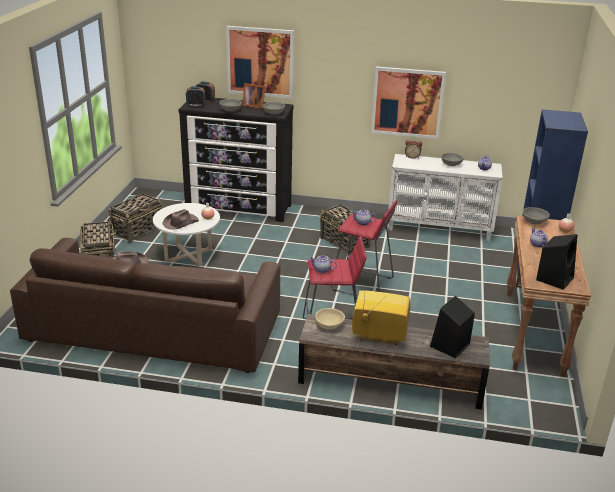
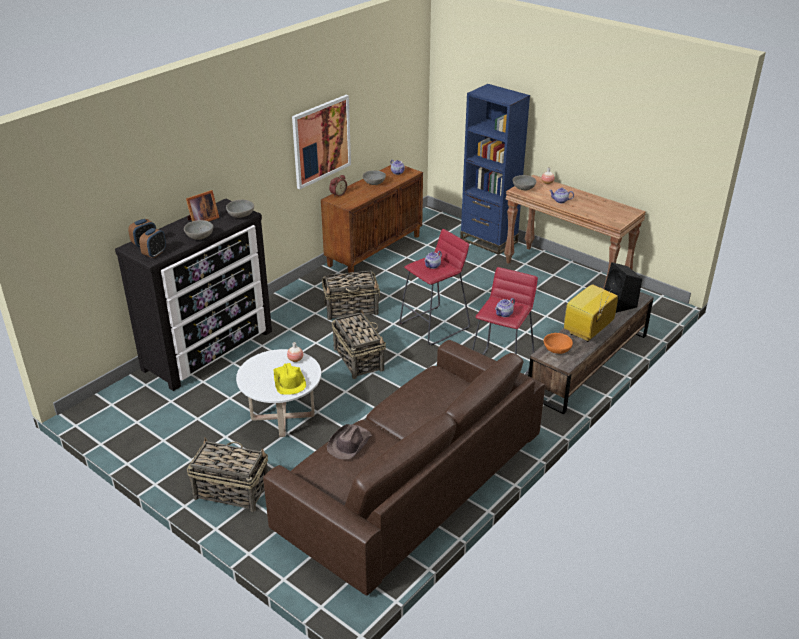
camera: 60 degrees left, 5 degrees up
basket [108,193,162,243] -> basket moved to [332,309,386,379]
brown hat [162,209,199,230] -> yellow hat [273,363,306,395]
picture [226,26,294,98] -> none
beige bowl [315,308,345,330] -> orange bowl [543,333,573,354]
white cabinet [388,154,503,241] -> brown cabinet [321,165,423,273]
black speaker [536,234,577,290] -> none

